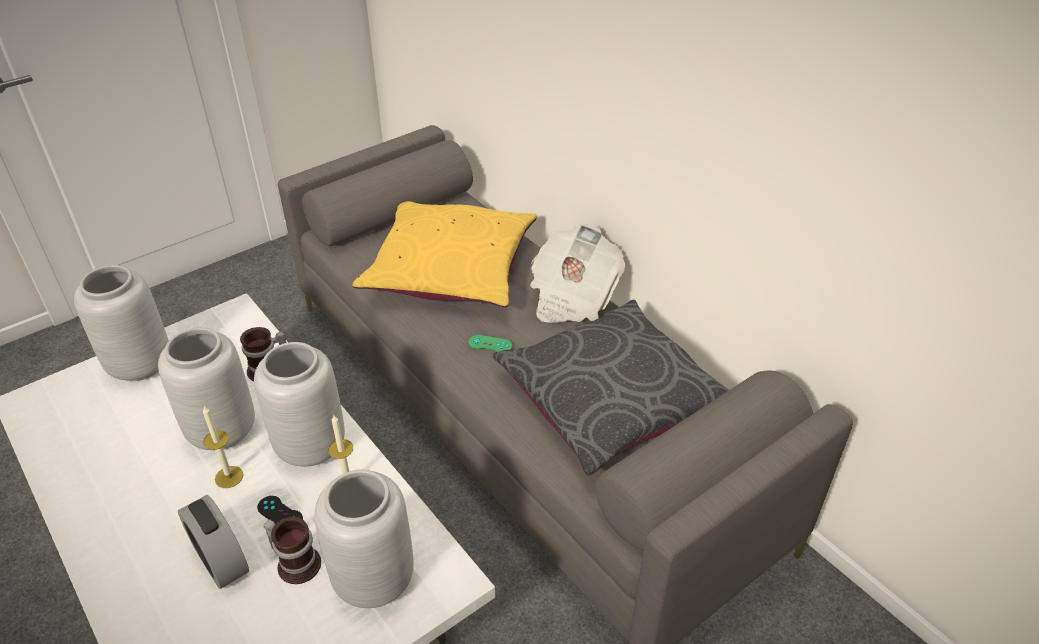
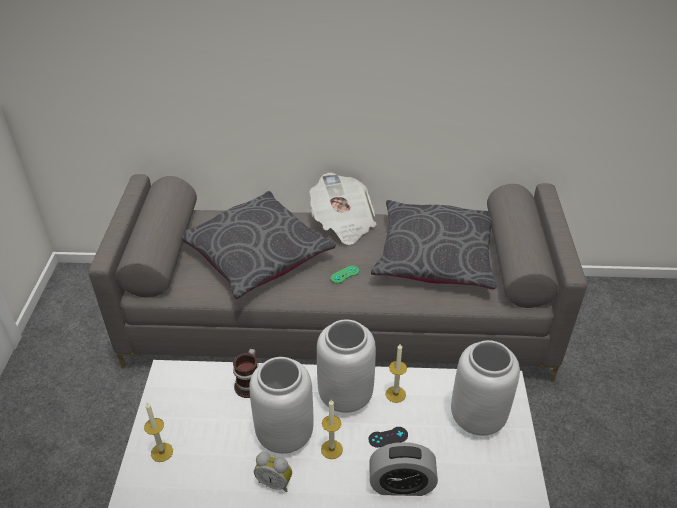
camera: 50 degrees left, 0 degrees up
grey vase [74,265,169,381] -> candle [144,403,173,462]
mug [263,517,321,584] -> none
yellow pillow [352,201,537,307] -> grey pillow [182,191,336,299]
none -> alarm clock [254,452,292,492]

